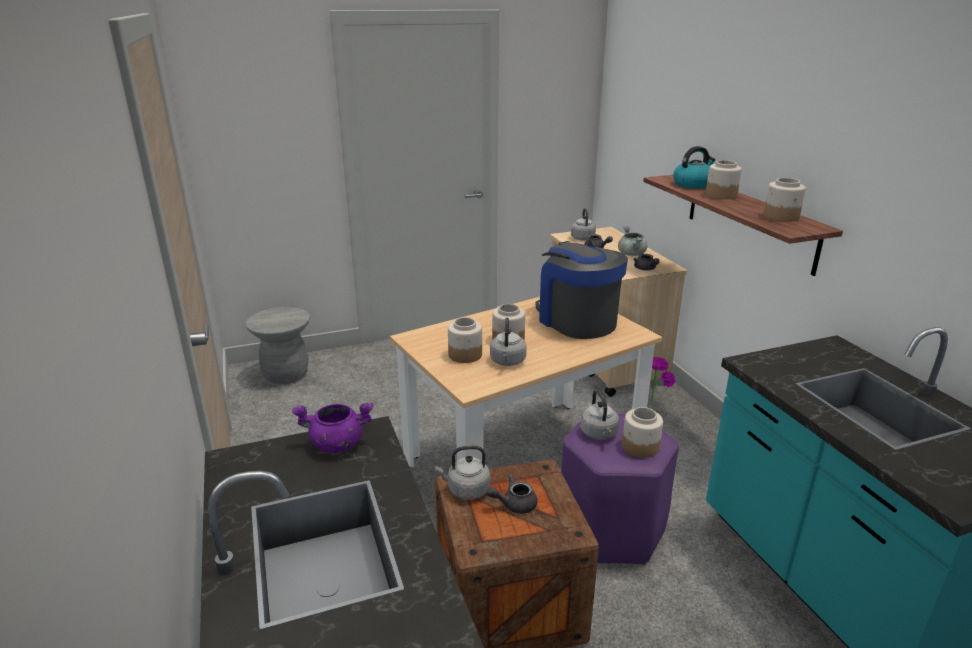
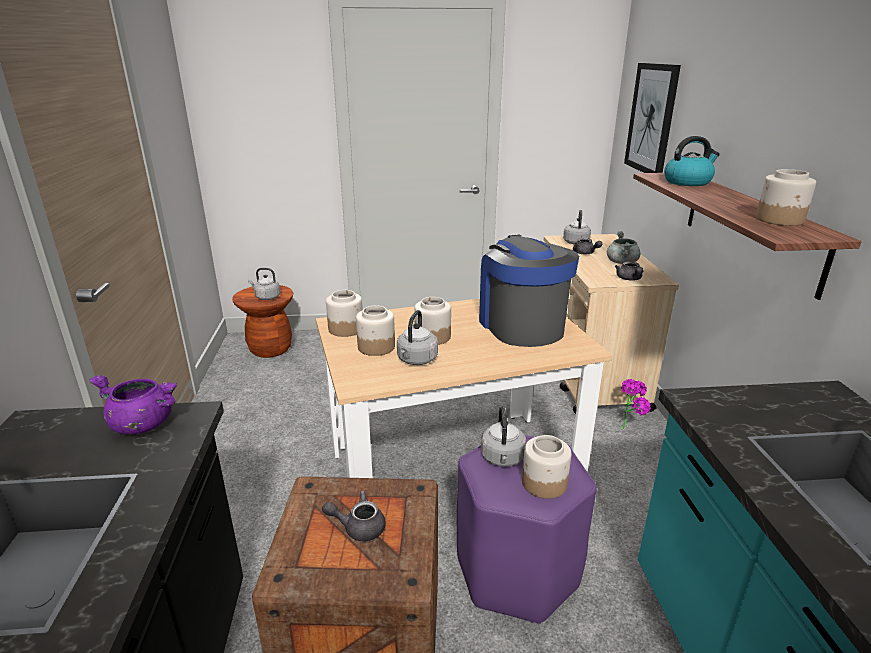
camera: 15 degrees right, 0 degrees up
grey stool [245,307,310,384] -> brown stool [232,285,293,358]
grey kettle [435,446,490,500] -> grey kettle moved to [248,268,280,300]
jar [706,160,742,200] -> jar moved to [326,290,363,337]
none -> picture [624,63,681,173]

